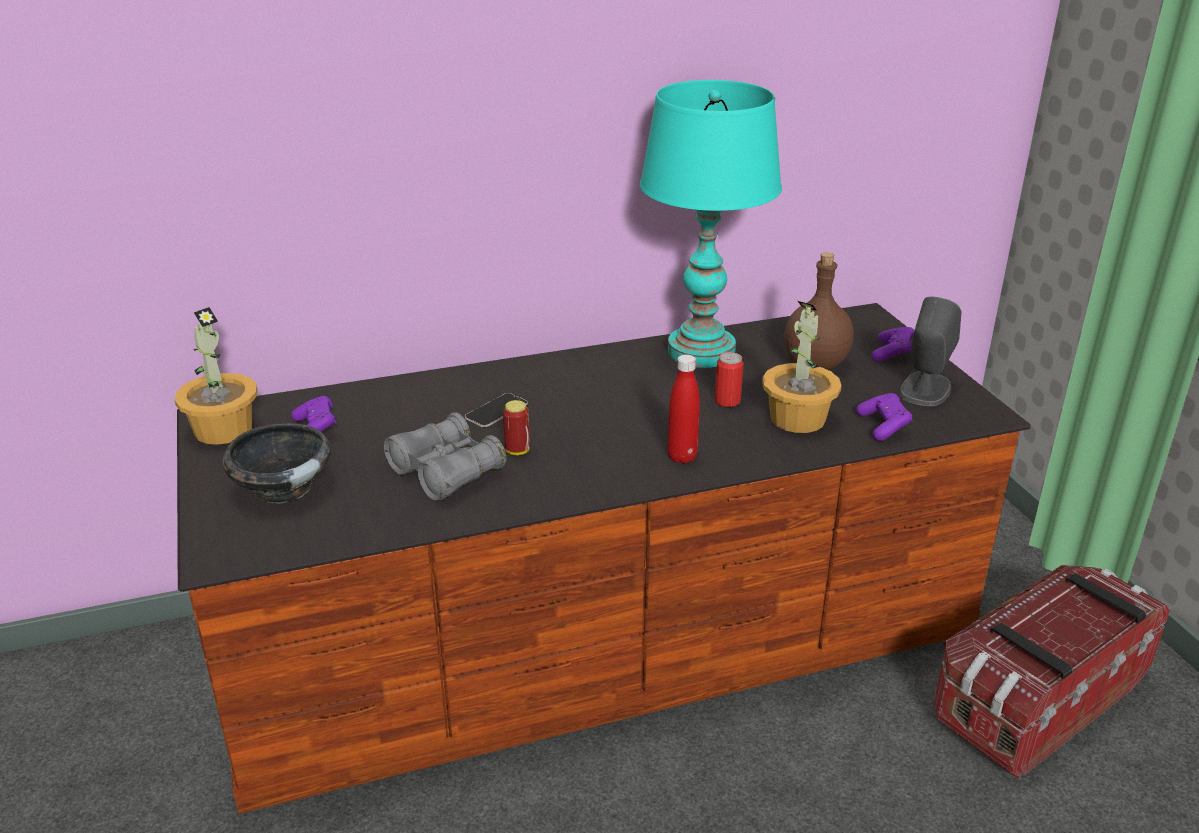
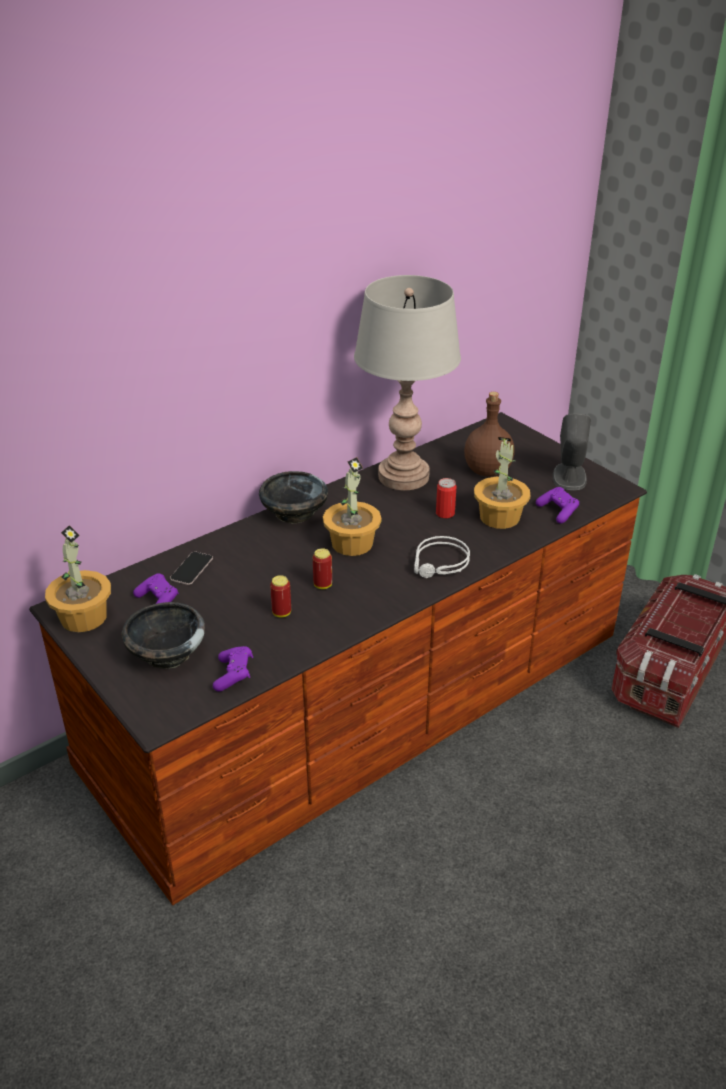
camera: 20 degrees left, 5 degrees up
grey binoculars [384,412,507,501] -> can [270,575,291,618]
phone [465,393,528,427] -> phone moved to [170,551,213,585]
turquoise table lamp [640,80,782,368] -> grey table lamp [354,275,461,490]
red bottle [667,355,700,464] -> grey headphones [414,536,470,578]
purple game controller [871,327,914,362] -> purple game controller moved to [213,646,253,692]
none -> black bowl [259,471,328,523]
none -> potted plant [323,457,381,556]

